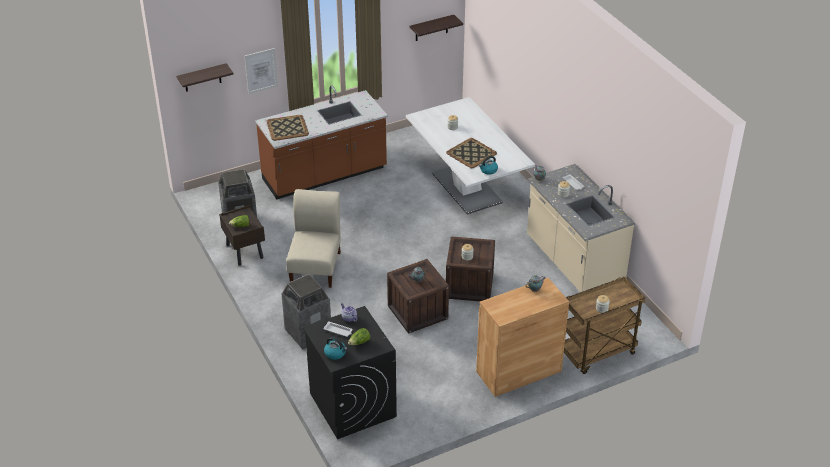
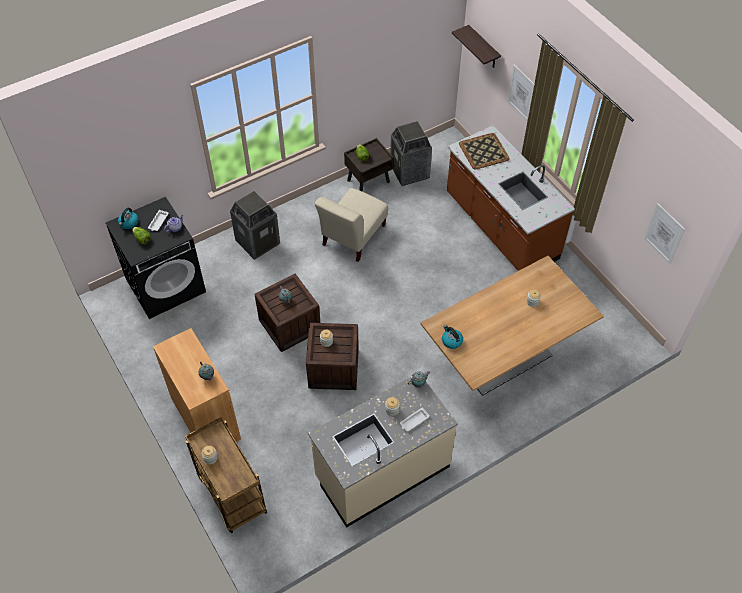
camera: 85 degrees right, 15 degrees up
beige chair [286,189,341,288] -> beige chair turned 120 degrees clockwise [315,188,388,262]
white dining table [406,97,535,215] -> brown dining table [420,256,604,396]
shelf [409,15,463,41] -> picture [644,203,685,264]
tray [446,138,497,168] -> none

